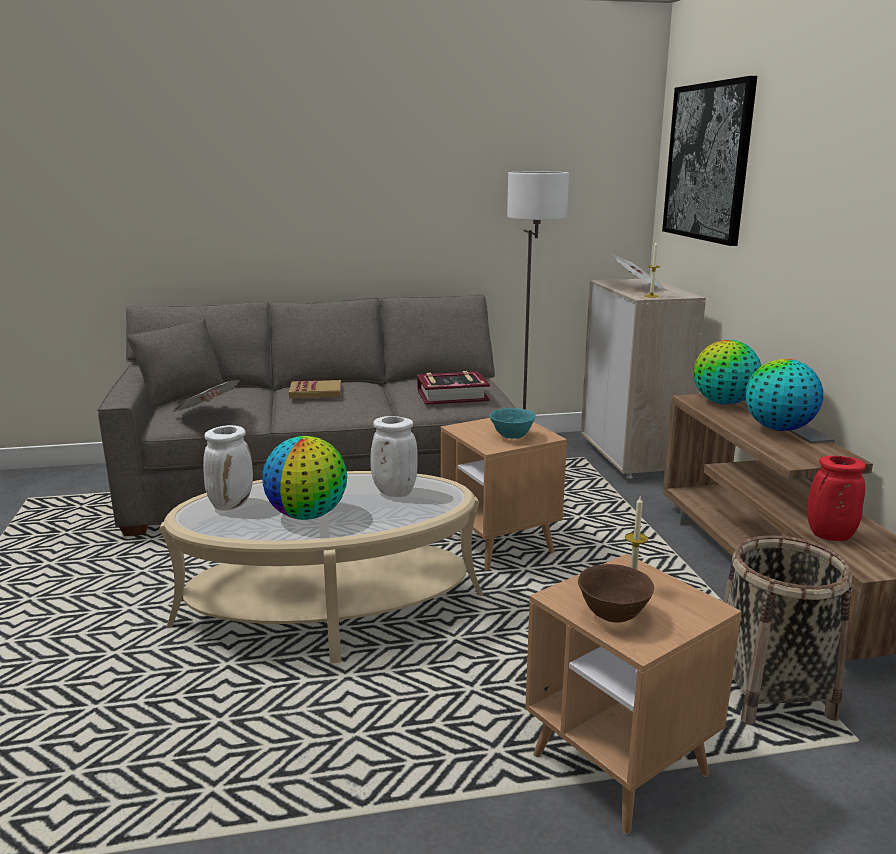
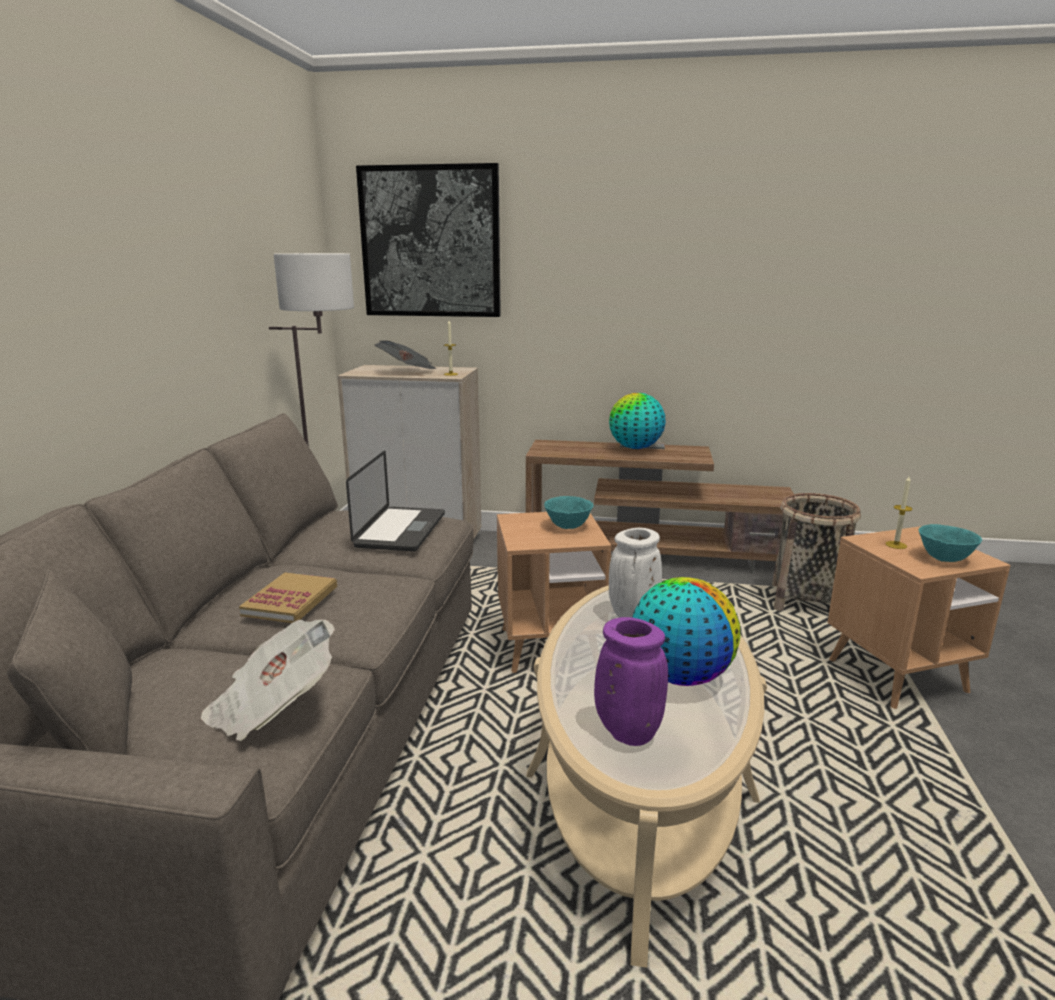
camera: 70 degrees left, 0 degrees up
white vase [203,425,253,511] -> purple vase [594,617,668,746]
book [417,371,490,405] -> laptop [346,451,445,551]
brown bowl [578,564,654,623] -> turquoise bowl [919,524,982,562]
globe [694,340,762,405] -> none
red vase [807,456,866,541] -> none

